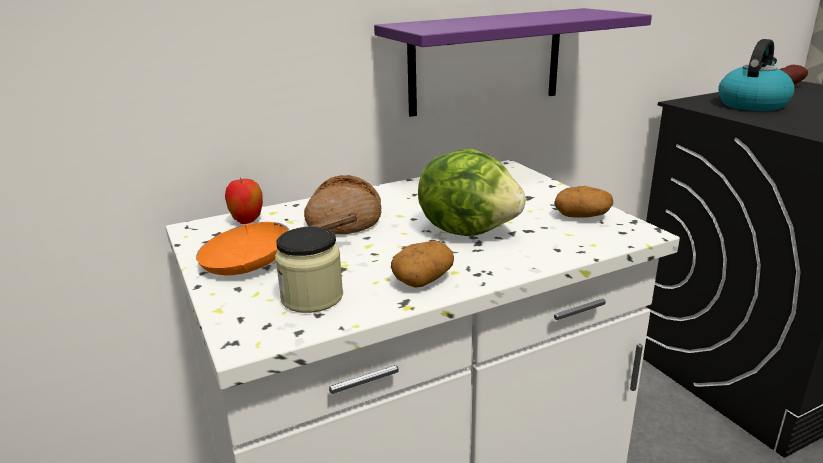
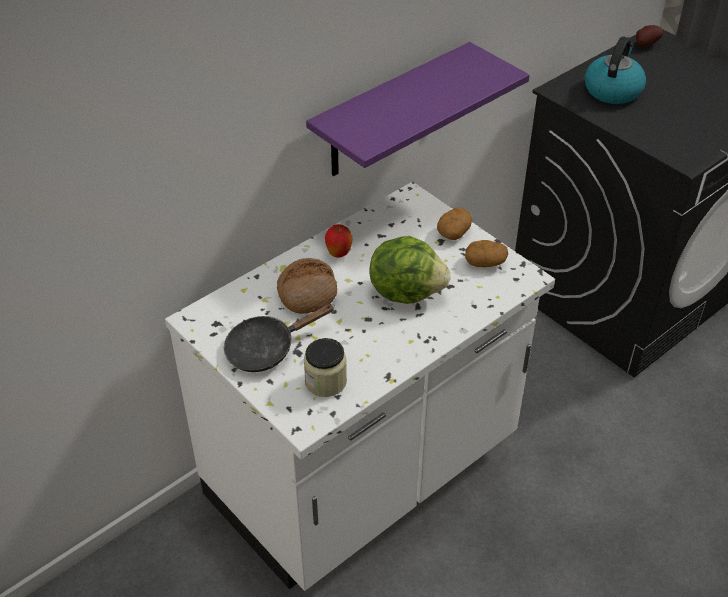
camera: 15 degrees left, 20 degrees up
orange frying pan [196,213,359,275] -> black frying pan [224,304,335,372]
apple [225,177,263,224] -> apple moved to [325,224,353,258]
potato [391,241,454,288] -> potato moved to [437,207,473,240]

